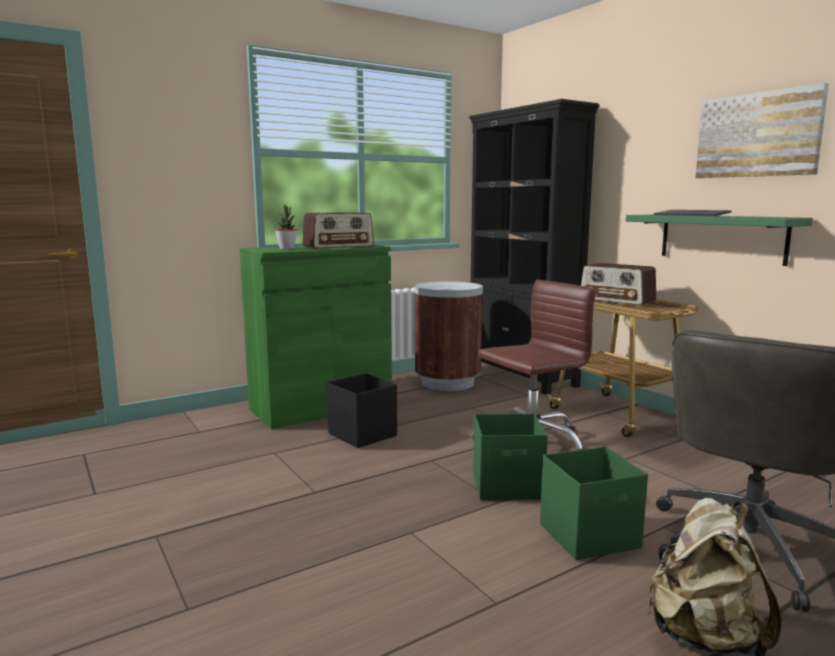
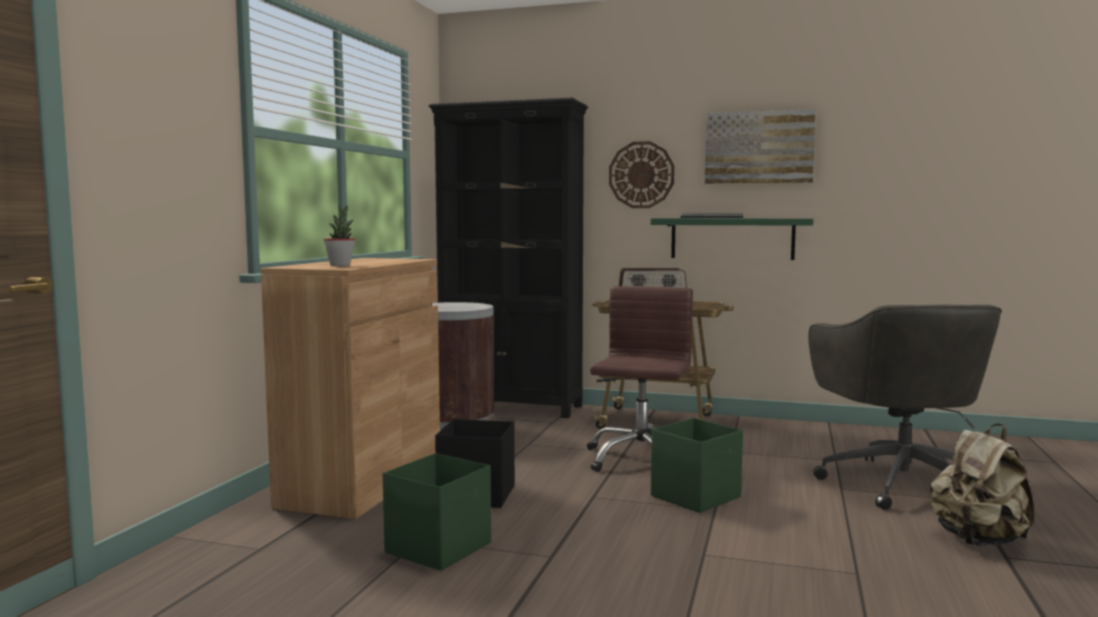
camera: 40 degrees left, 5 degrees down
green cabinet [240,245,392,429] -> brown cabinet [261,258,440,519]
radio [302,212,374,249] -> none
green storage box [540,447,648,560] -> green storage box moved to [383,453,491,571]
none -> wall clock [609,141,675,208]

